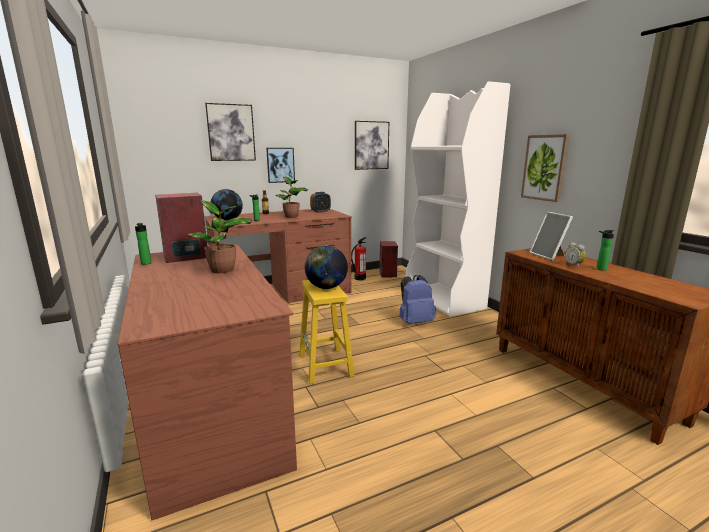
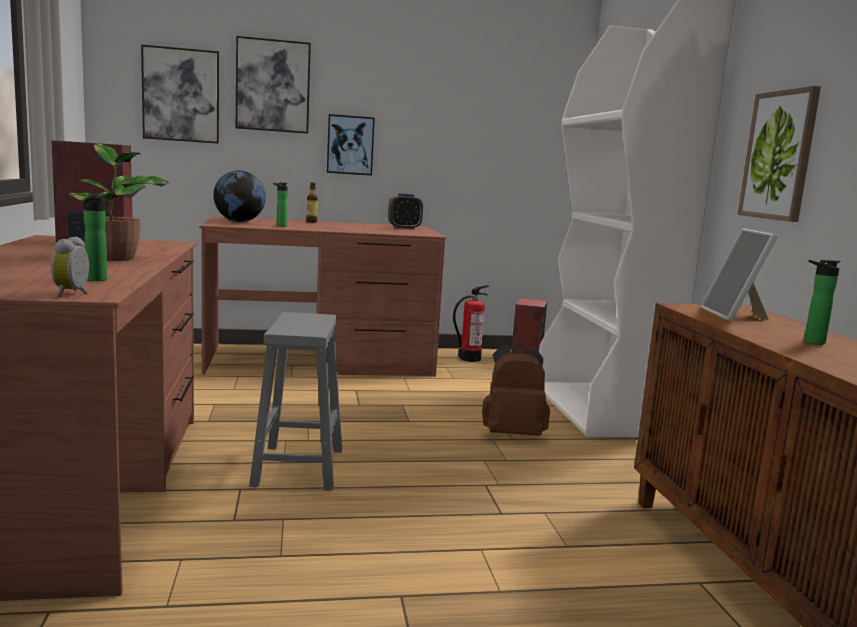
camera: 15 degrees right, 5 degrees down
bottle [135,223,151,265] -> bottle moved to [83,194,107,281]
potted plant [276,177,308,218] -> none
yellow stool [299,280,355,384] -> grey stool [249,312,342,490]
globe [305,245,348,289] -> none
picture [355,121,389,170] -> picture moved to [141,45,219,143]
blue backpack [399,275,436,324] -> brown backpack [482,344,550,436]
alarm clock [565,242,585,268] -> alarm clock moved to [51,236,89,297]

